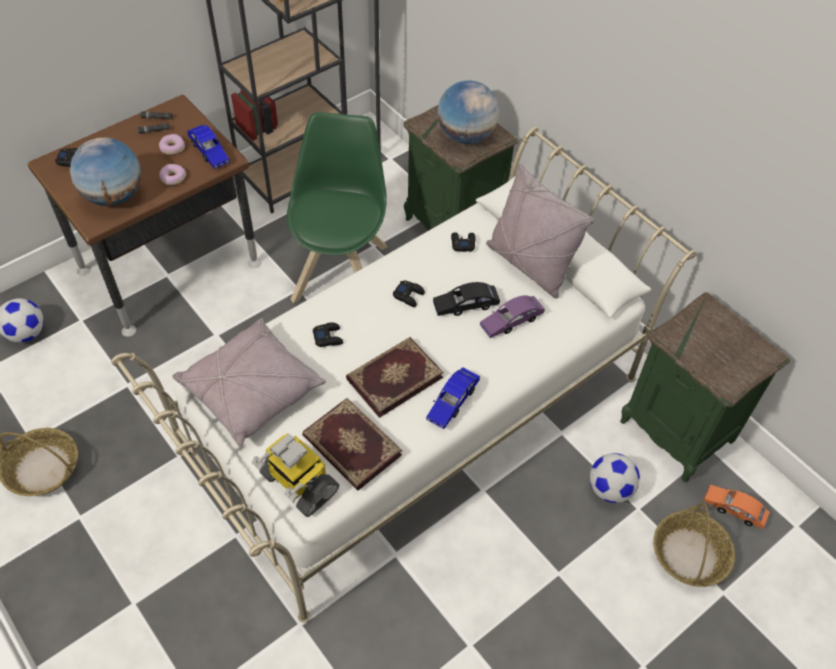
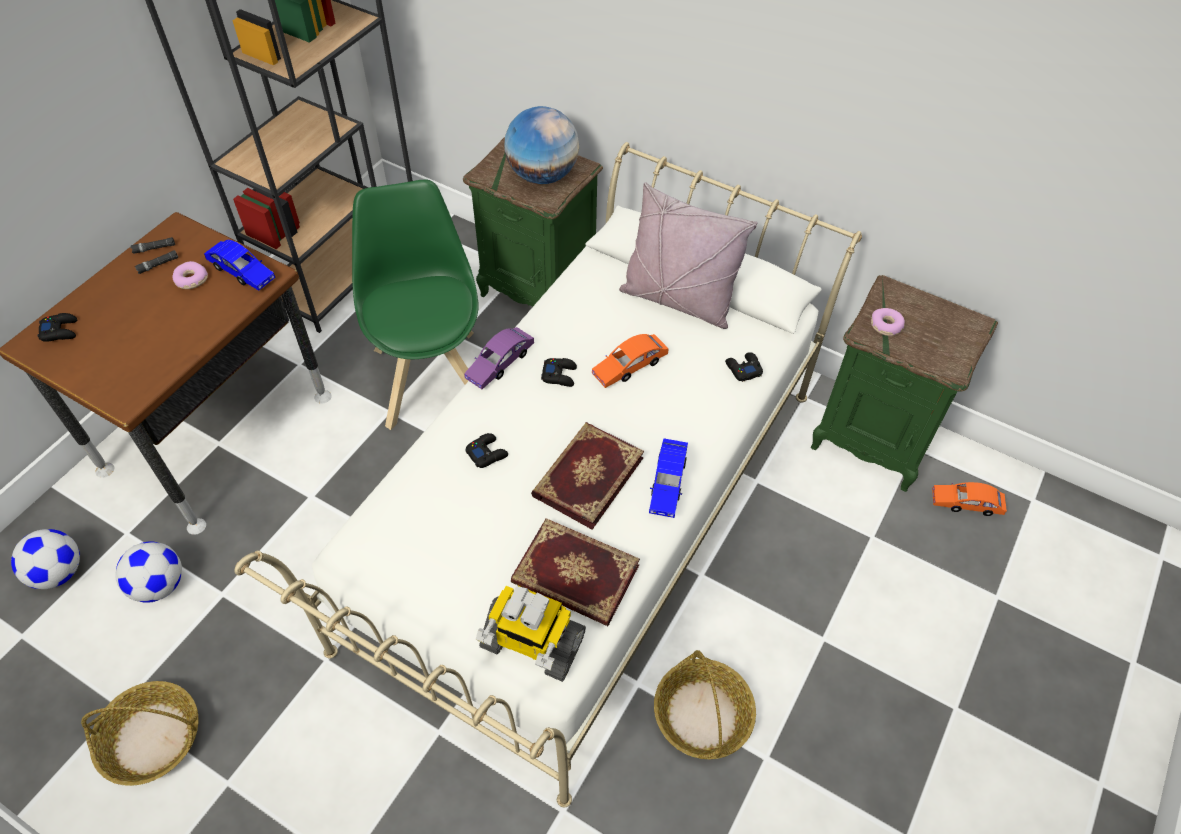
camera: 20 degrees left, 0 degrees up
globe [70,137,141,206] -> none
donut [159,164,186,185] -> donut moved to [871,308,905,336]
purple pillow [172,318,326,446] -> none
black toy car [433,282,500,316] -> orange toy car [592,334,669,388]
black game controller [451,232,476,252] -> black game controller moved to [725,352,763,382]
purple toy car [480,295,545,338] -> purple toy car moved to [464,327,534,389]
football [590,453,640,503] -> football moved to [115,541,182,603]
basket [653,503,735,587] -> basket moved to [654,650,756,759]

